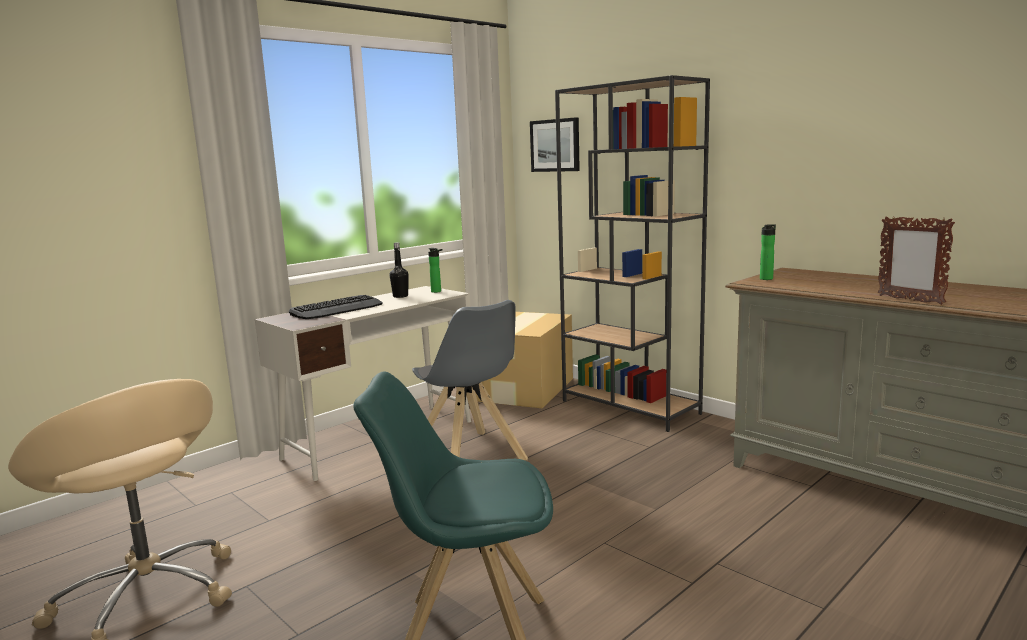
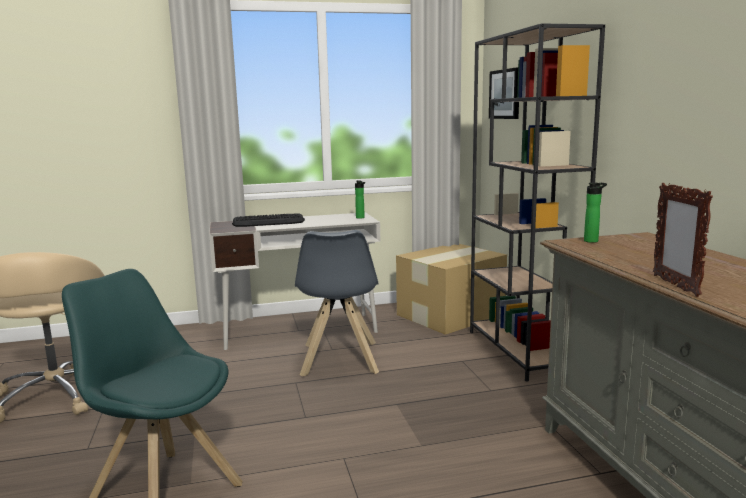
camera: 30 degrees right, 0 degrees up
black bottle [390,242,408,298] -> none

